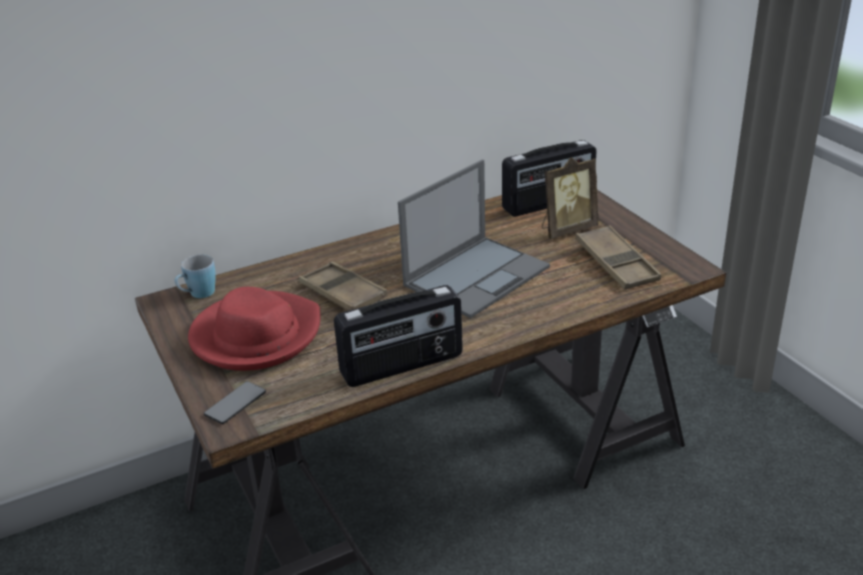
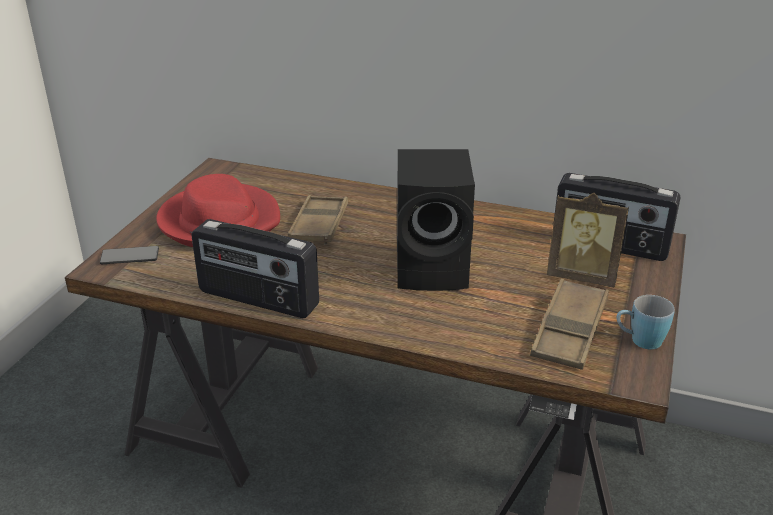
camera: 45 degrees right, 0 degrees up
blue mug [175,254,216,298] -> blue mug moved to [617,295,675,349]
laptop [398,159,550,318] -> black speaker [397,149,475,291]

